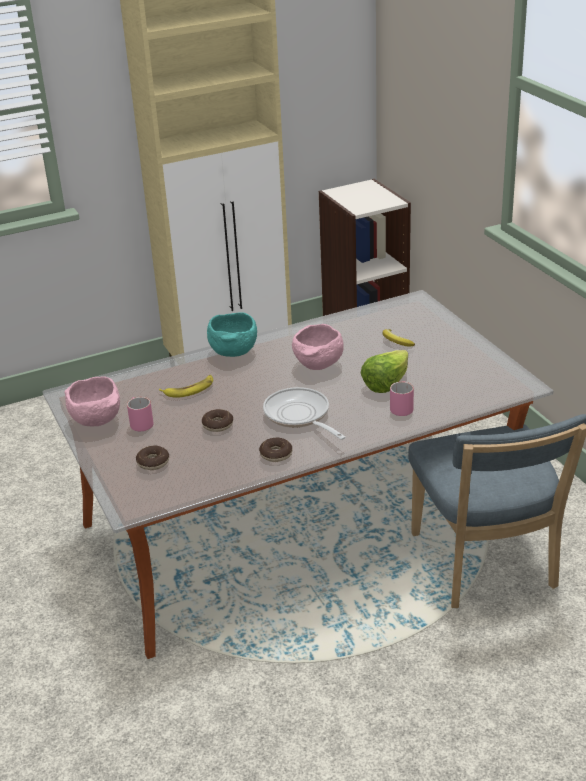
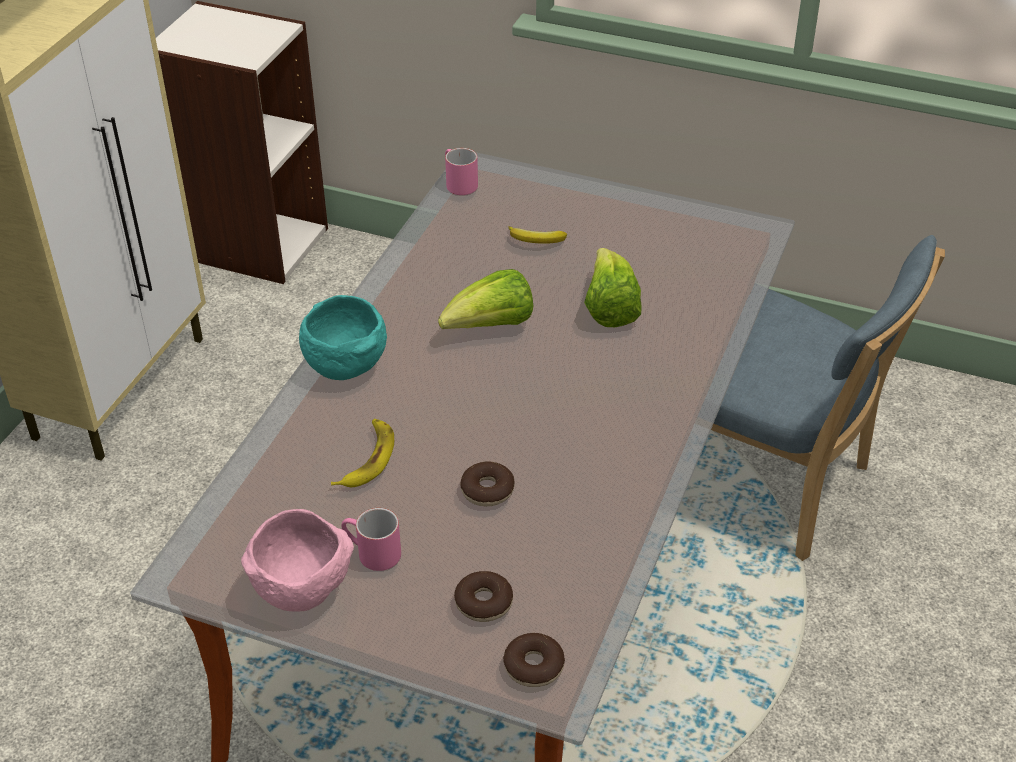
camera: 45 degrees left, 10 degrees up
donut [259,438,292,462] -> donut moved to [503,633,565,687]
frying pan [263,387,346,440] -> none
pink bowl [292,324,344,370] -> lettuce [438,269,533,329]
pink mug [390,381,414,416] -> pink mug moved to [445,148,478,195]

